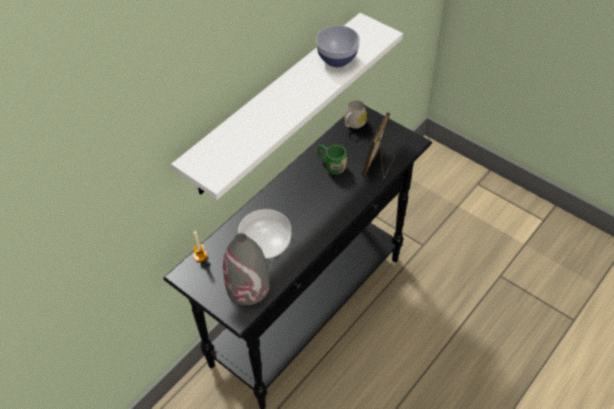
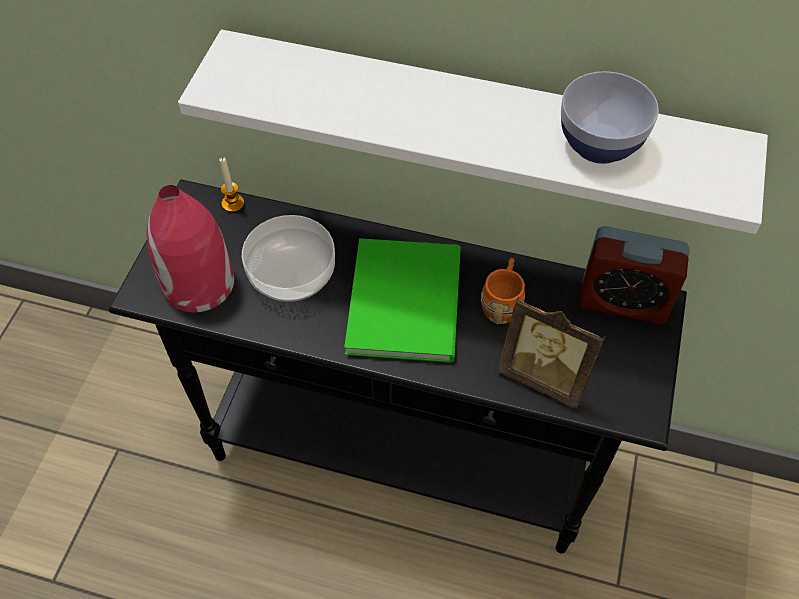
camera: 65 degrees right, 5 degrees up
grey vase [223,233,269,305] -> red vase [146,185,234,312]
green mug [318,145,347,175] -> orange mug [481,258,525,324]
white mug [344,100,367,128] -> alarm clock [579,226,689,324]
picture frame [361,112,394,180] -> picture frame turned 150 degrees counterclockwise [497,296,606,409]
none -> green book [344,238,461,363]

